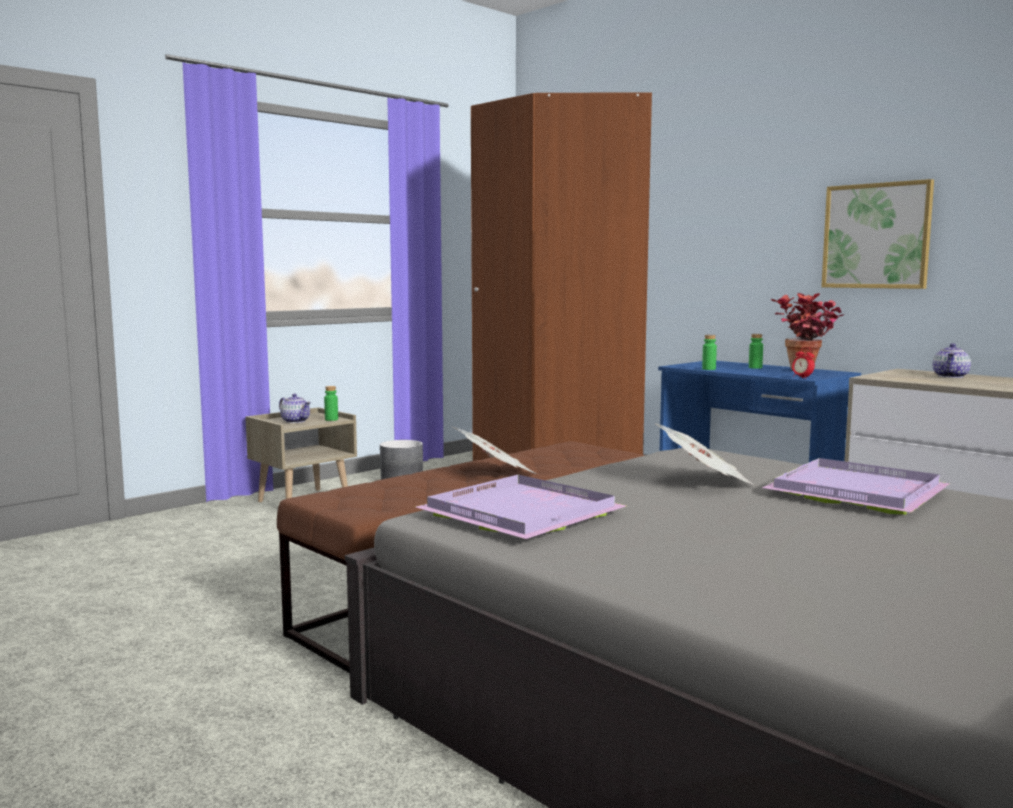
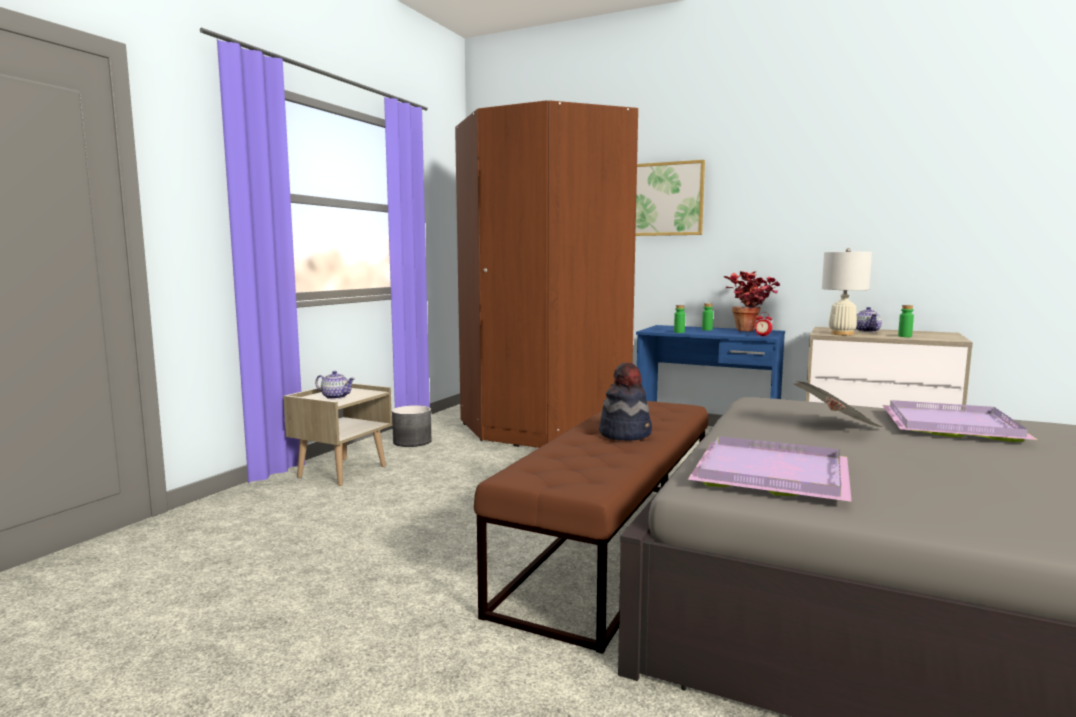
camera: 20 degrees left, 0 degrees up
green bottle [324,386,338,421] -> green bottle moved to [898,305,914,337]
newspaper [450,426,537,474] -> hat [599,362,652,440]
picture [821,179,934,289] -> picture moved to [635,160,705,236]
none -> white table lamp [822,248,872,335]

